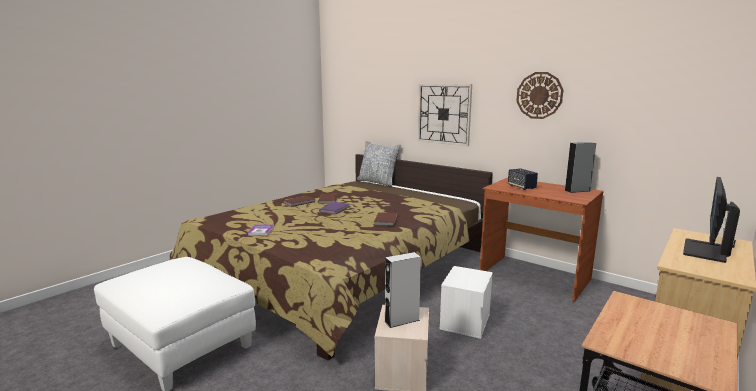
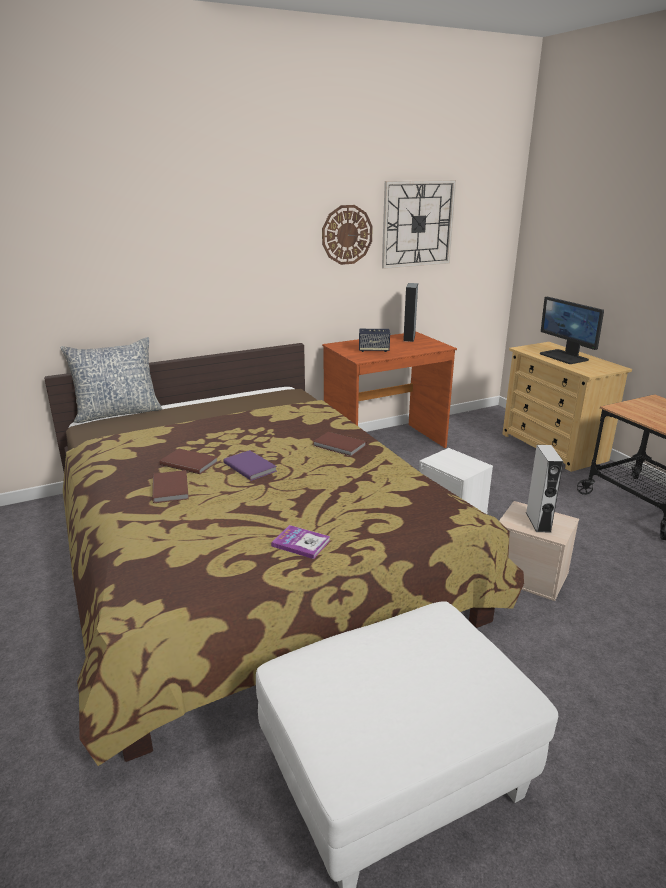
camera: 65 degrees left, 10 degrees up
wall clock [418,84,472,146] -> wall clock moved to [382,180,456,269]

